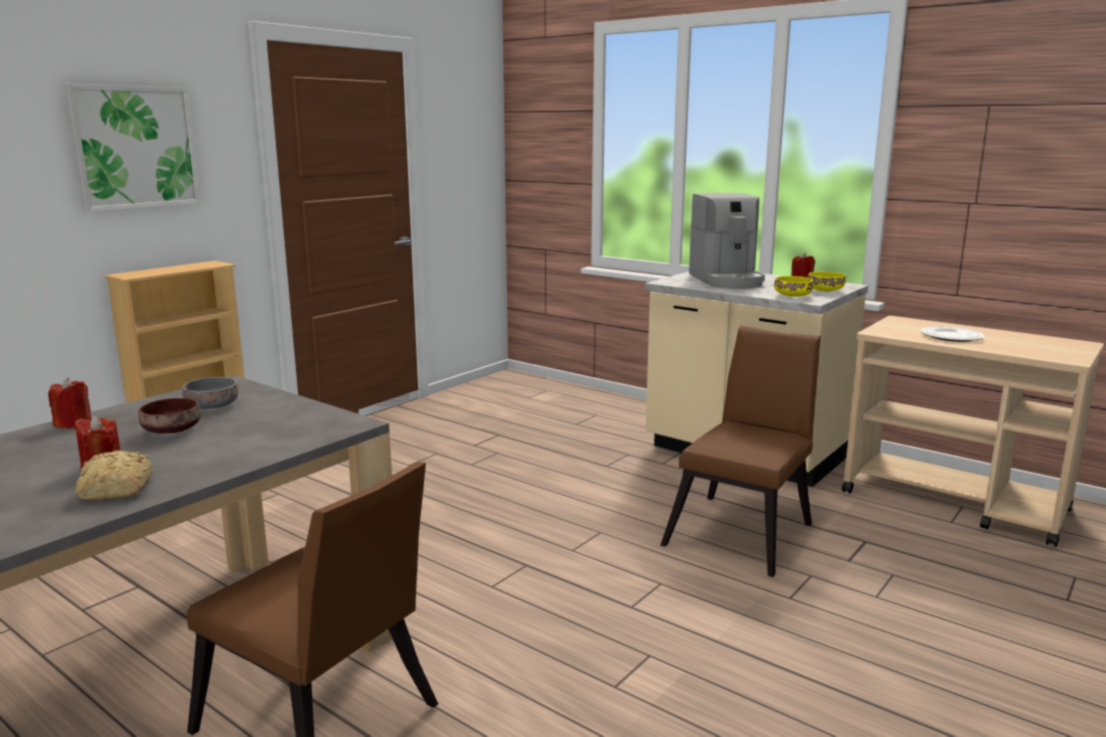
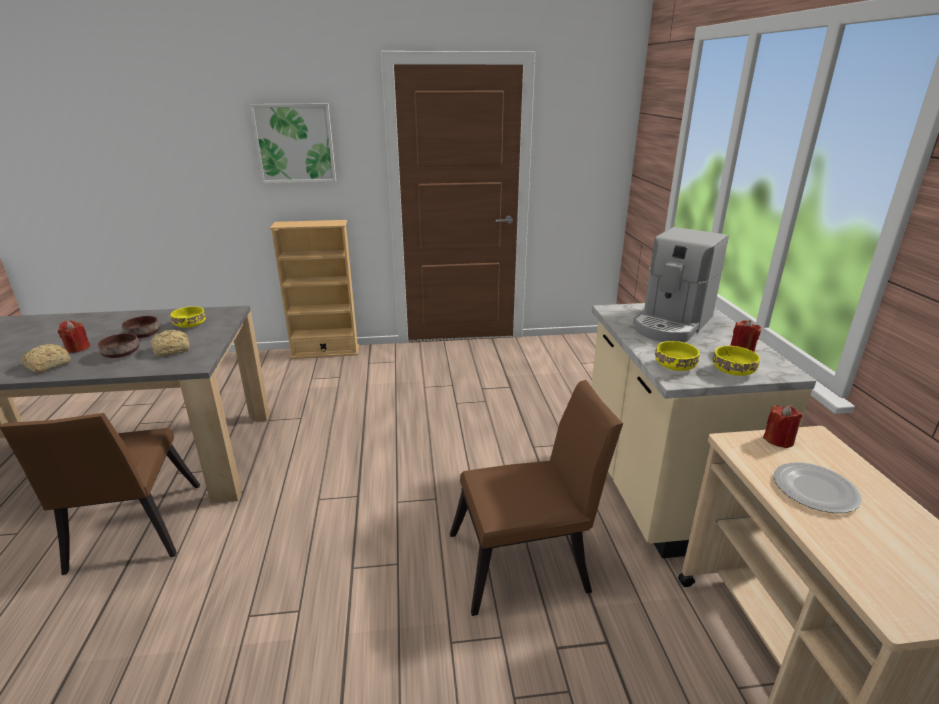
camera: 45 degrees right, 10 degrees up
red candle [48,377,92,429] -> red candle moved to [763,405,803,448]
grey bowl [182,377,238,409] -> yellow bowl [171,306,206,328]
none -> brown bowl [98,333,139,358]
none -> bread [151,330,190,356]

